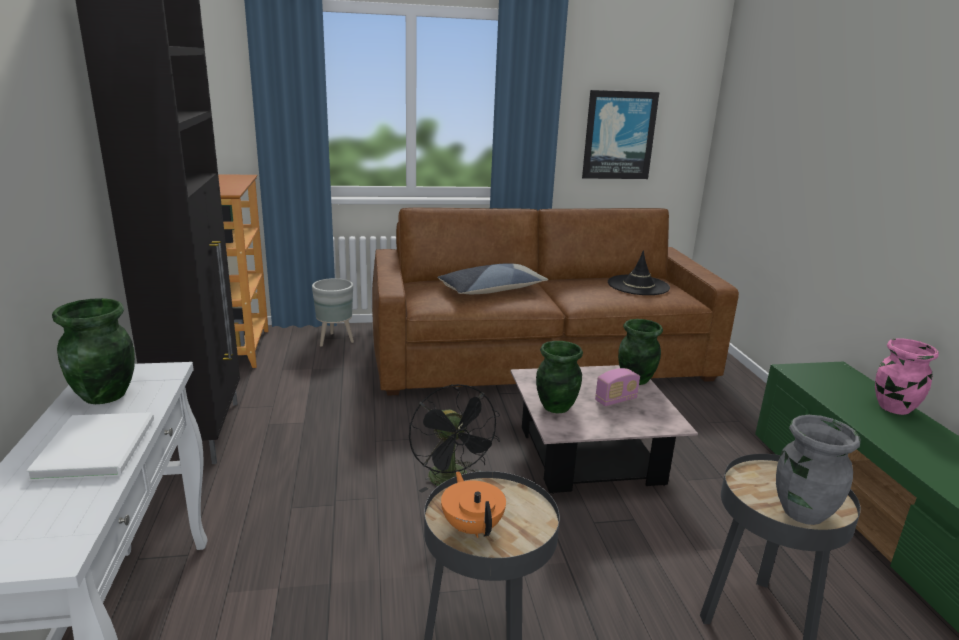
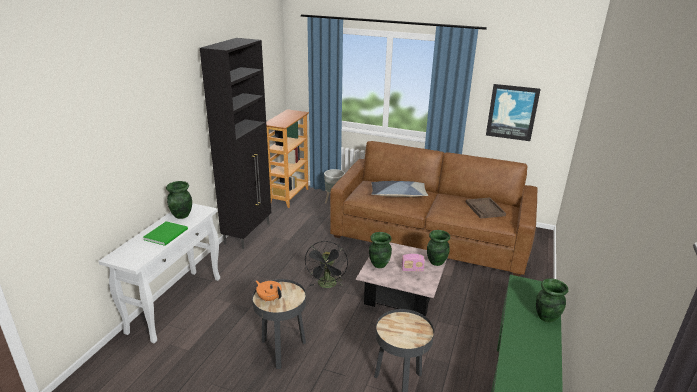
camera: 30 degrees right, 5 degrees up
white book [26,412,154,481] -> green book [144,221,188,246]
orange teapot [441,471,506,538] -> orange teapot turned 60 degrees counterclockwise [256,280,282,302]
black hat [608,250,670,295] -> brown tray [465,198,506,219]
grey vase [776,415,860,525] -> none
pink vase [875,338,939,415] -> green vase [536,278,568,323]

